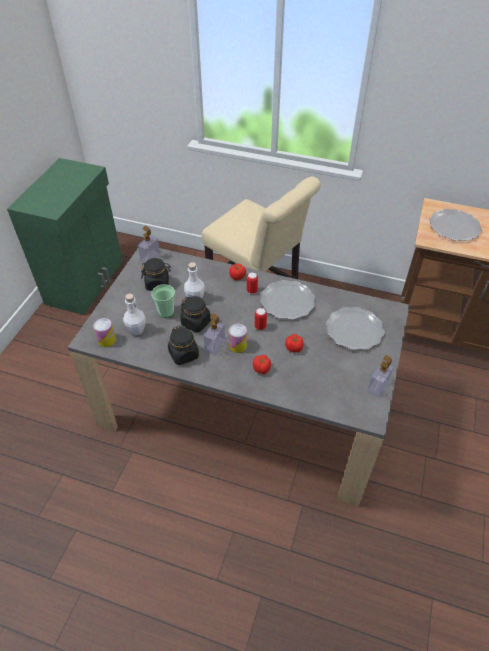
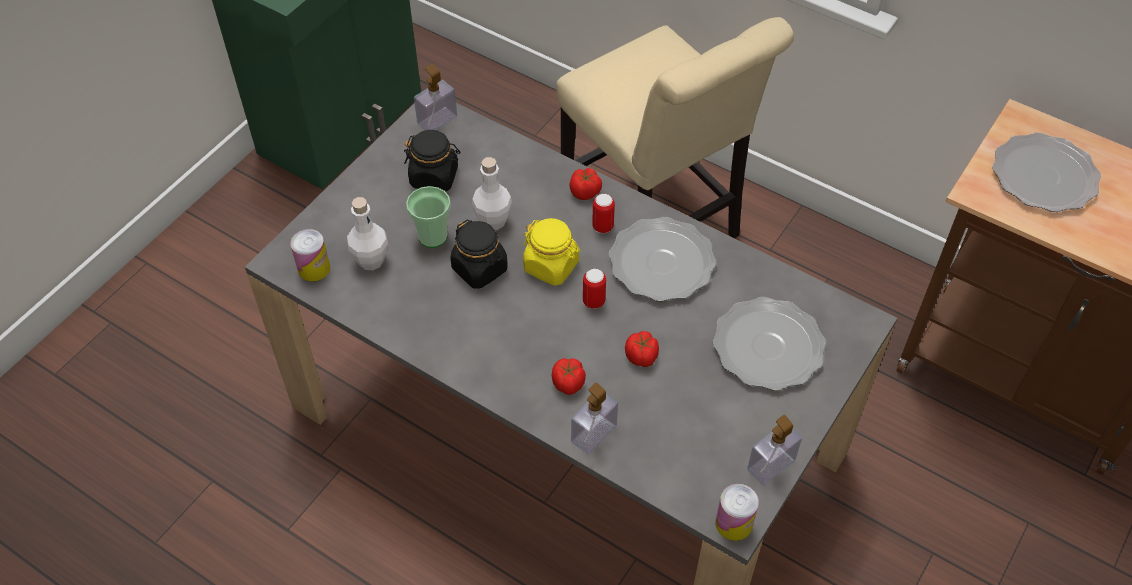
camera: 15 degrees right, 5 degrees up
black jar [168,326,199,365] -> none
soap dispenser [204,313,225,354] -> soap dispenser moved to [571,383,618,455]
can [229,324,247,353] -> can moved to [716,484,759,541]
none -> yellow jar [523,218,580,286]

